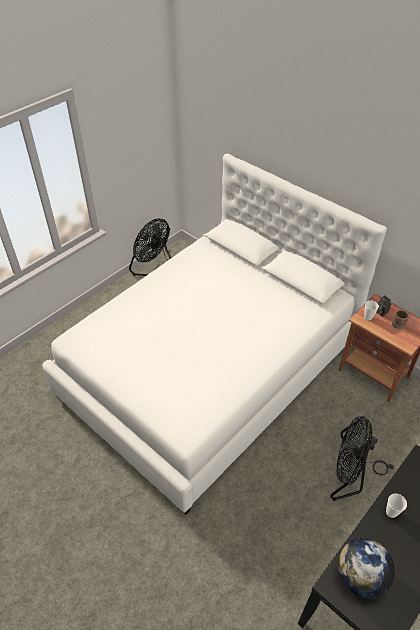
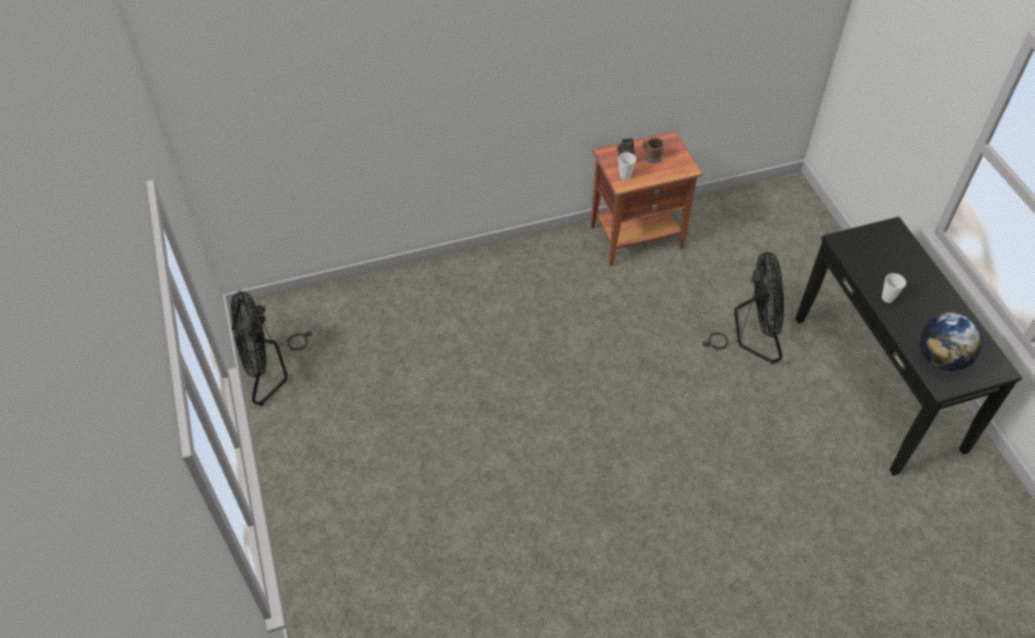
camera: 60 degrees left, 5 degrees up
white bed [42,154,387,515] -> none
black fan [330,416,395,501] -> black fan turned 135 degrees counterclockwise [701,251,784,365]

